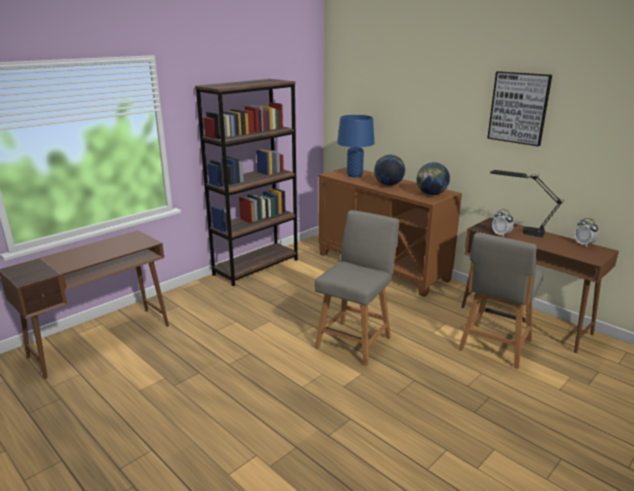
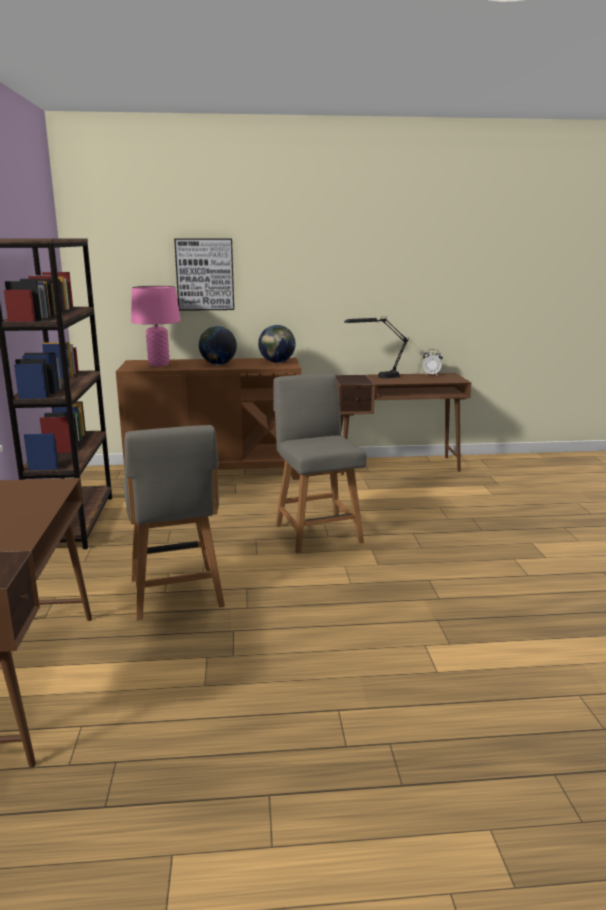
camera: 50 degrees left, 5 degrees down
blue table lamp [337,115,374,177] -> pink table lamp [131,286,181,366]
grey chair [458,232,544,369] -> grey chair moved to [123,425,225,621]
picture [487,71,552,146] -> picture moved to [174,239,234,311]
alarm clock [492,209,514,237] -> none

